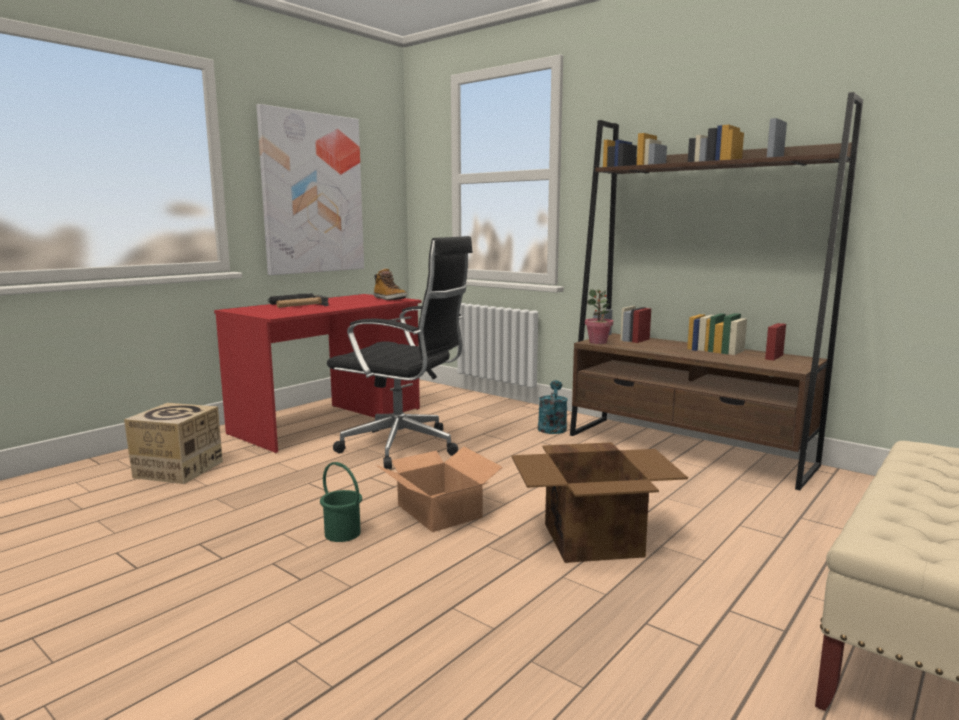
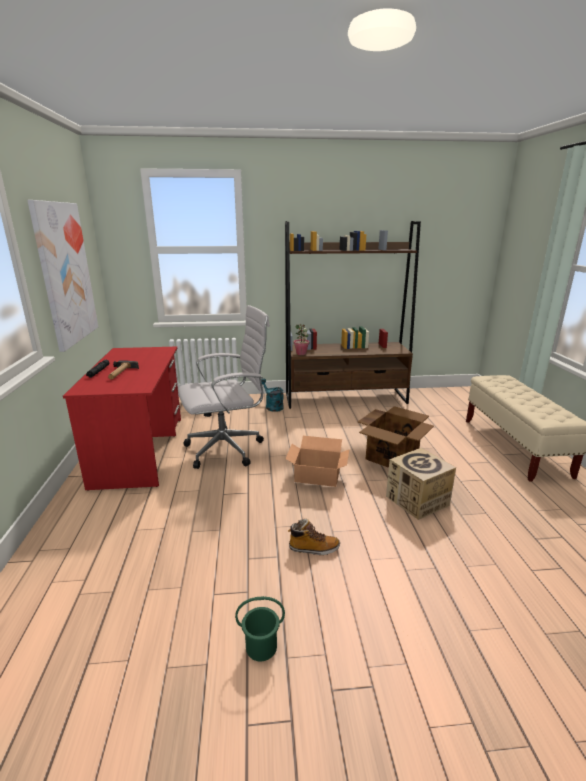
camera: 45 degrees left, 10 degrees up
cardboard box [124,403,223,484] -> cardboard box moved to [386,448,456,520]
green bucket [320,462,362,542] -> green bucket moved to [235,596,285,661]
black office chair [327,236,473,469] -> white office chair [178,305,270,469]
boot [373,268,407,300] -> boot moved to [288,519,340,555]

